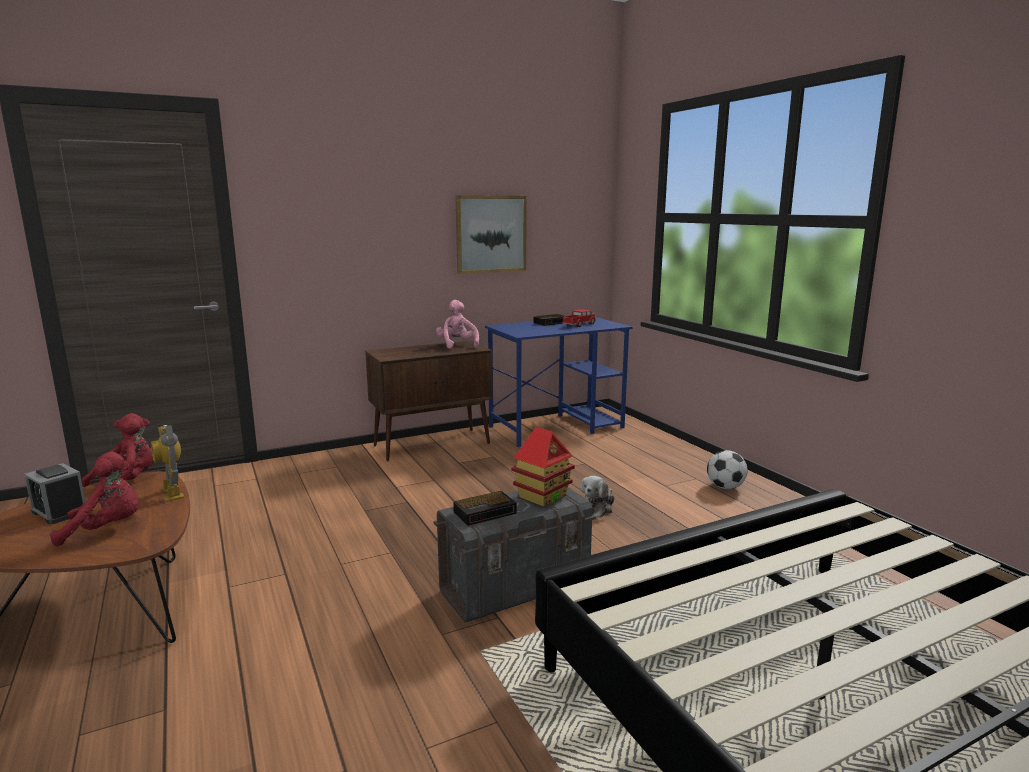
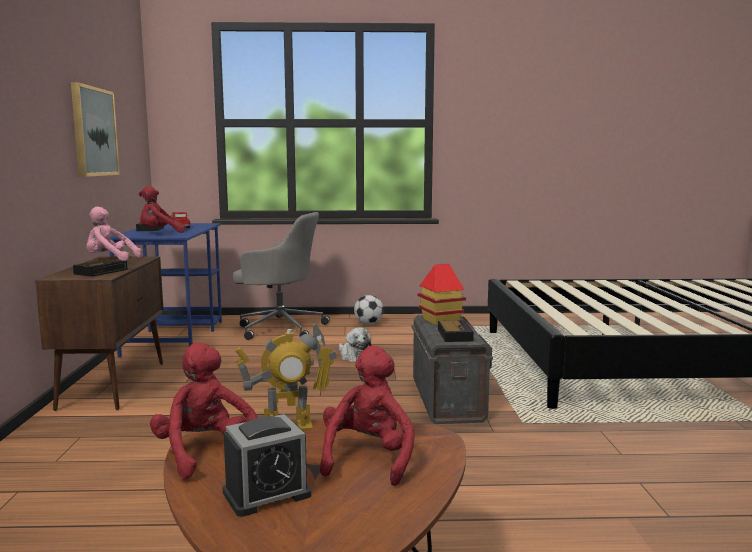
camera: 65 degrees left, 5 degrees down
none -> alarm clock [73,259,128,277]
none -> red plush toy [139,186,184,233]
none -> grey office chair [233,212,330,340]

